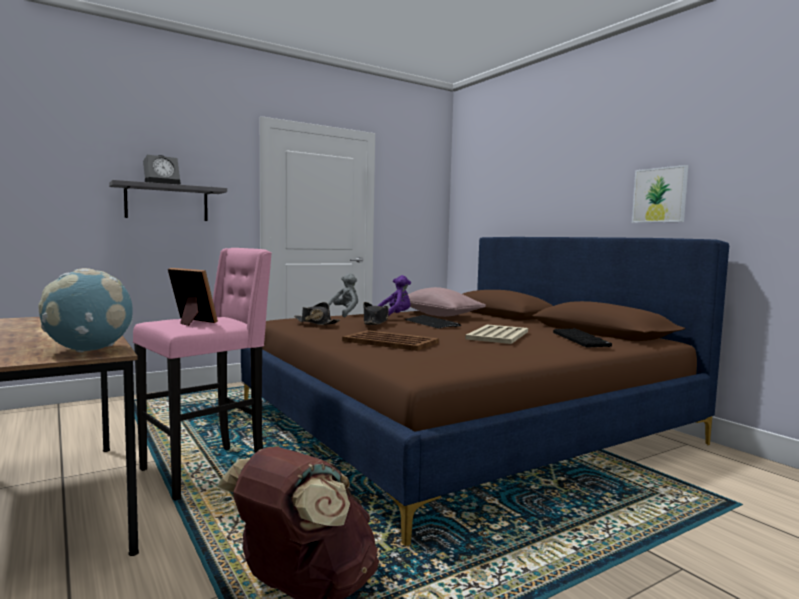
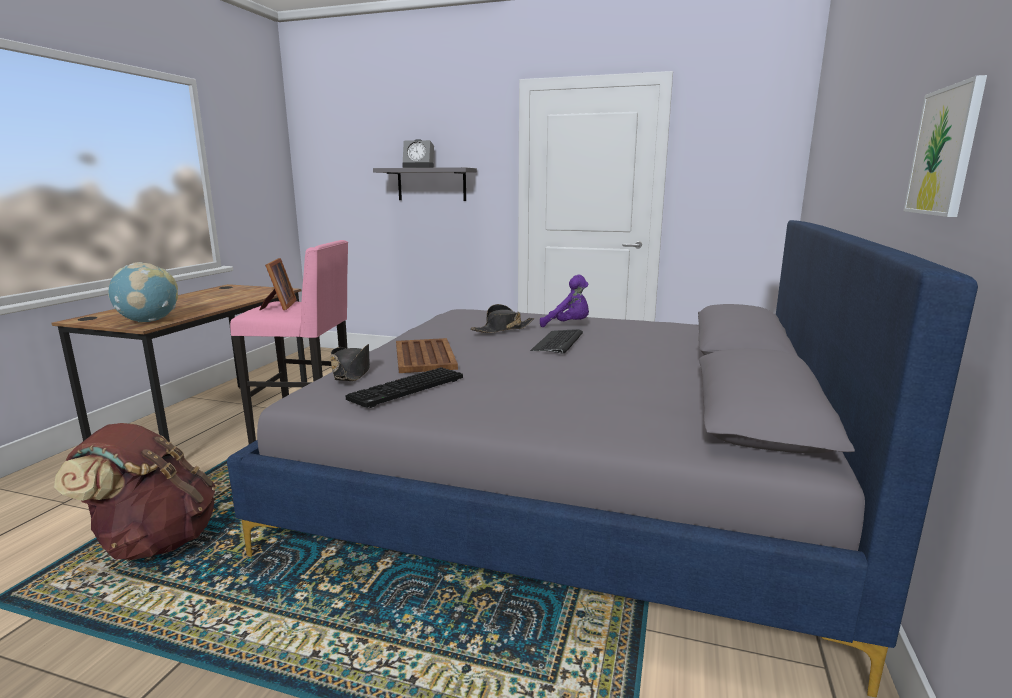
camera: 50 degrees right, 10 degrees up
brown bed [241,237,729,546] -> grey bed [227,220,978,697]
black hat [294,302,340,325] -> black hat moved to [331,344,370,381]
grey plush toy [328,273,358,317] -> none
pink pillow [408,287,486,317] -> none
beige tray [465,324,528,344] -> none
keyboard [553,328,612,348] -> keyboard moved to [345,367,463,408]

